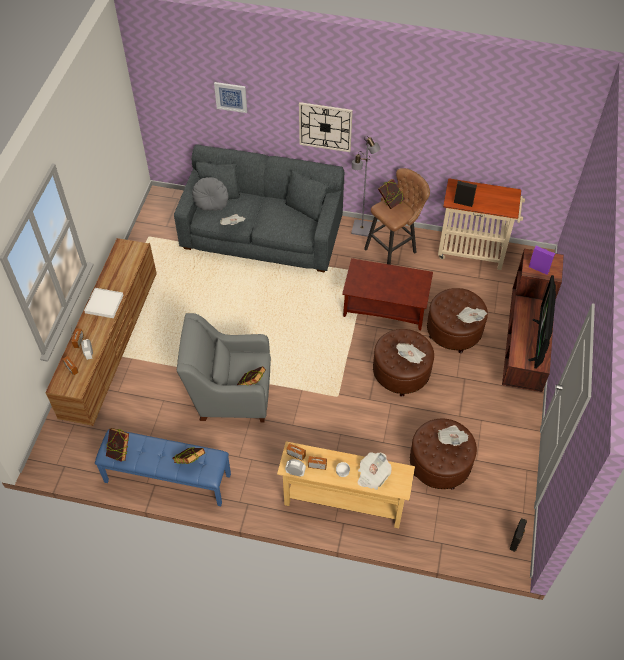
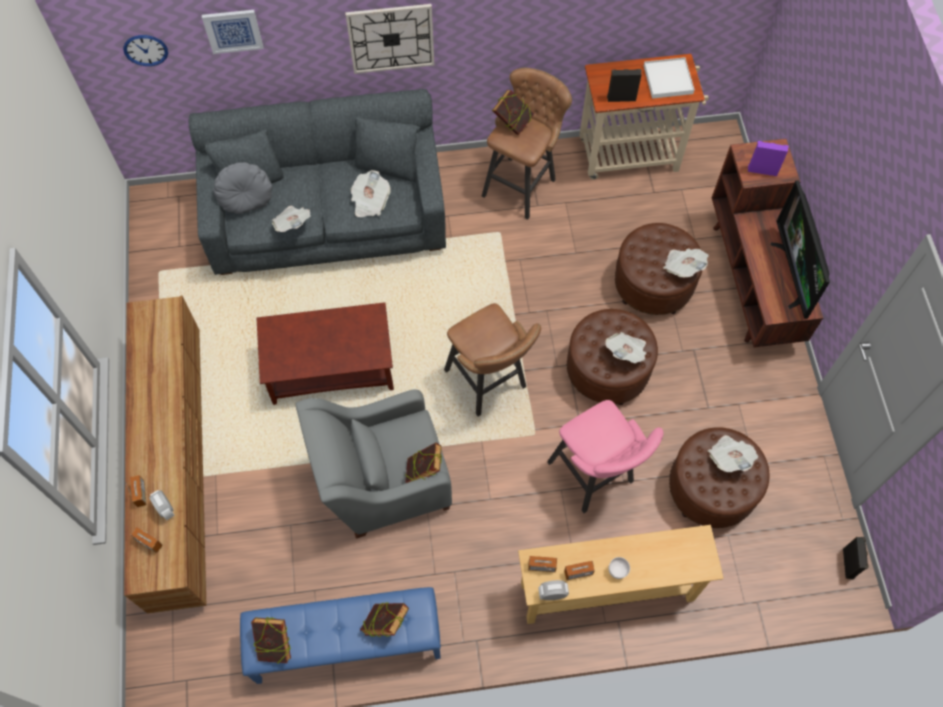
camera: 20 degrees left, 10 degrees up
white tray [84,288,124,318] -> white tray moved to [644,57,695,99]
brown coffee table [342,258,433,330] -> brown coffee table moved to [256,302,394,405]
grey floor lamp [351,136,381,237] -> none
newspaper [357,452,392,490] -> newspaper moved to [351,170,391,217]
none -> wall clock [123,35,168,66]
none -> brown stool [444,303,541,416]
none -> pink stool [547,400,664,513]

